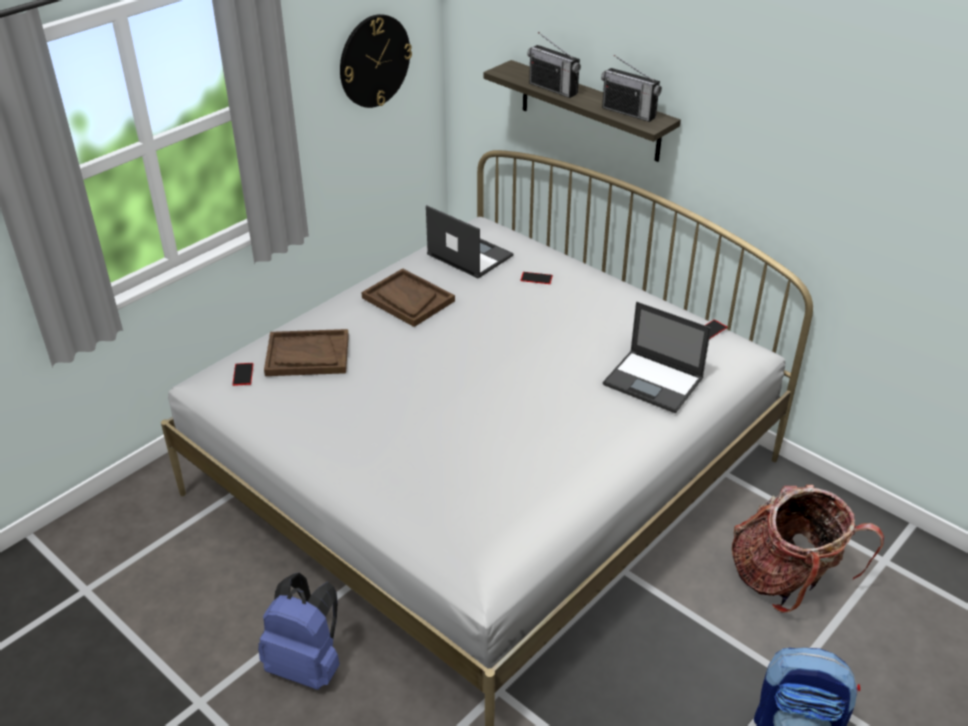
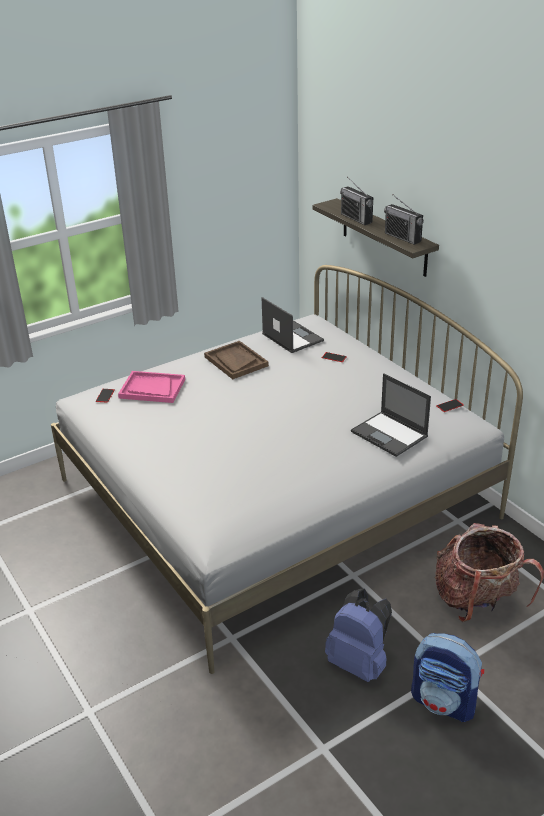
camera: 15 degrees right, 5 degrees down
blue backpack [258,572,340,690] -> blue backpack moved to [325,588,392,682]
brown tray [264,329,349,376] -> pink tray [118,371,185,403]
wall clock [340,14,412,108] -> none

